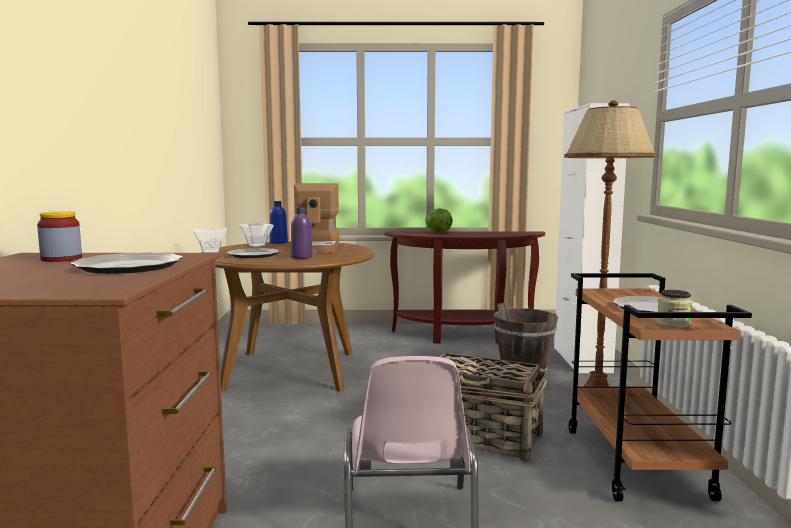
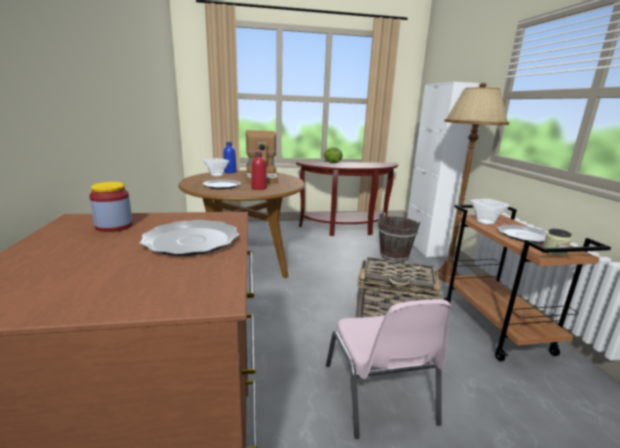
camera: 10 degrees left, 10 degrees up
bowl [193,228,227,253] -> bowl moved to [470,199,510,225]
purple bottle [291,207,313,259] -> red bottle [251,152,267,190]

